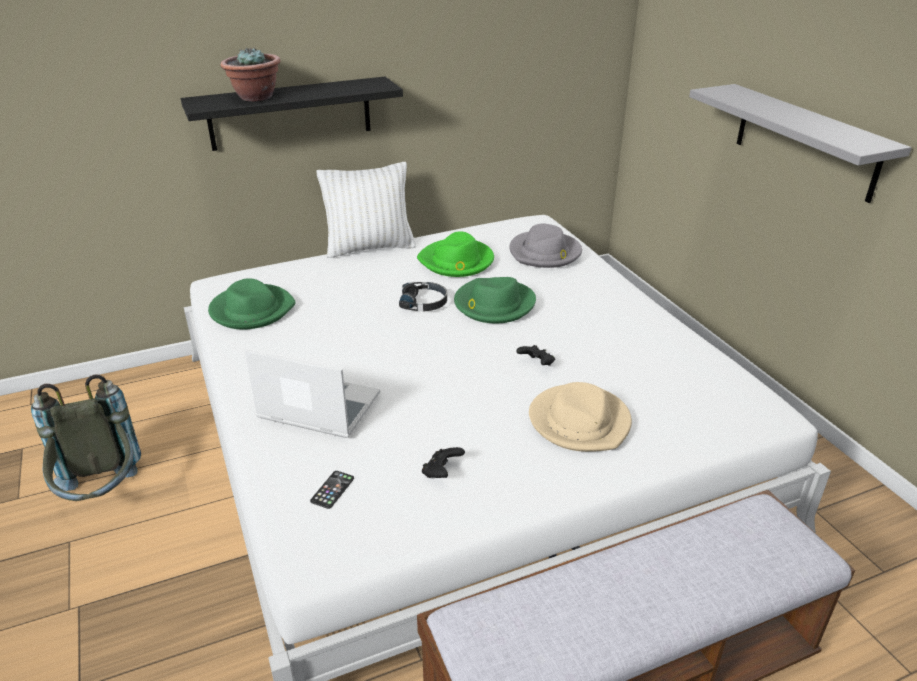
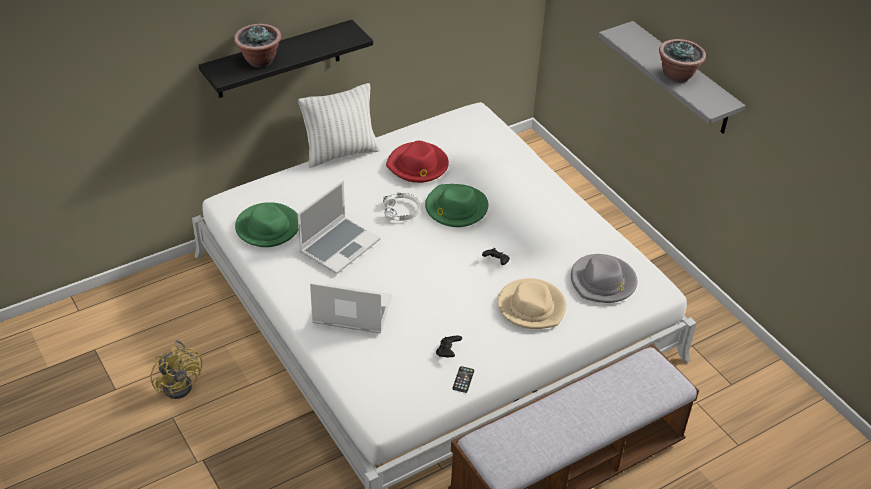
camera: 10 degrees left, 10 degrees up
grey backpack [31,374,141,501] -> yellow fan [150,340,202,399]
phone [310,471,354,509] -> phone moved to [453,366,474,393]
black headphones [399,282,447,311] -> white headphones [383,193,420,221]
green hat [417,231,494,277] -> red hat [386,141,449,183]
grey hat [509,223,582,268] -> grey hat moved to [571,254,637,303]
none -> laptop [297,181,380,274]
none -> potted plant [659,39,706,83]

